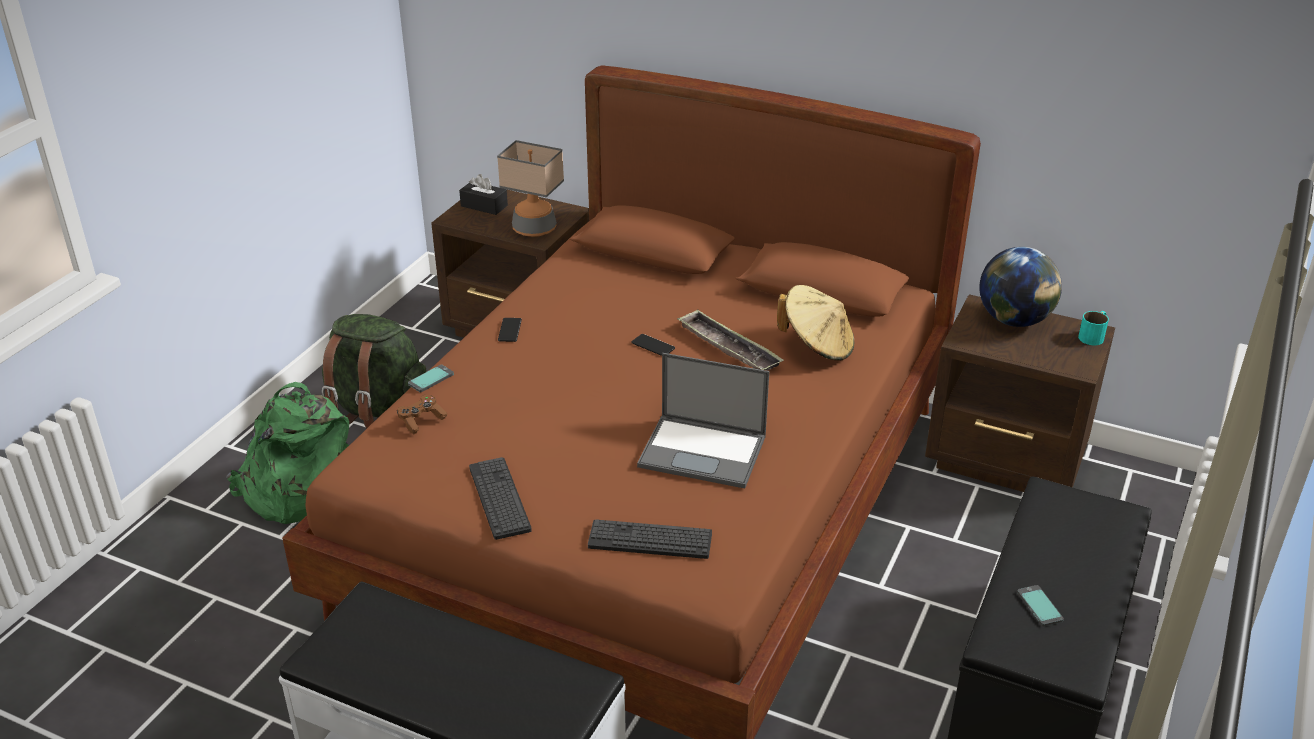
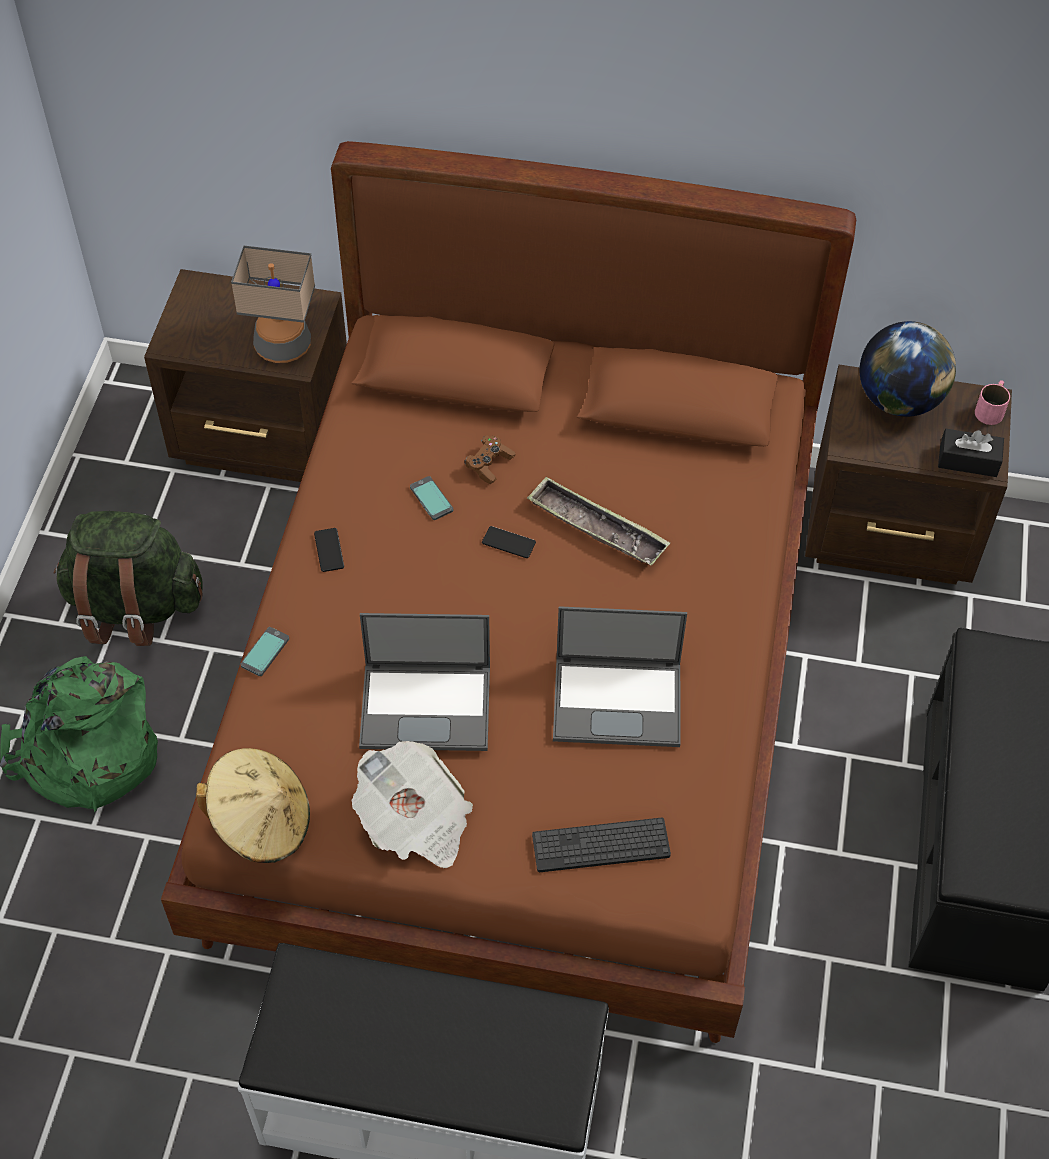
camera: 15 degrees left, 20 degrees up
brown game controller [397,395,447,434] -> brown game controller moved to [464,435,515,484]
black tissue box [459,174,508,215] -> black tissue box moved to [938,429,1004,477]
keyboard [469,457,532,540] -> newspaper [351,741,473,868]
beige hat [777,285,854,360] -> beige hat moved to [196,748,310,863]
phone [1017,585,1064,626] -> phone moved to [410,476,454,520]
turquoise mug [1078,311,1109,345] -> pink mug [975,380,1010,425]
none -> laptop [359,613,490,751]

